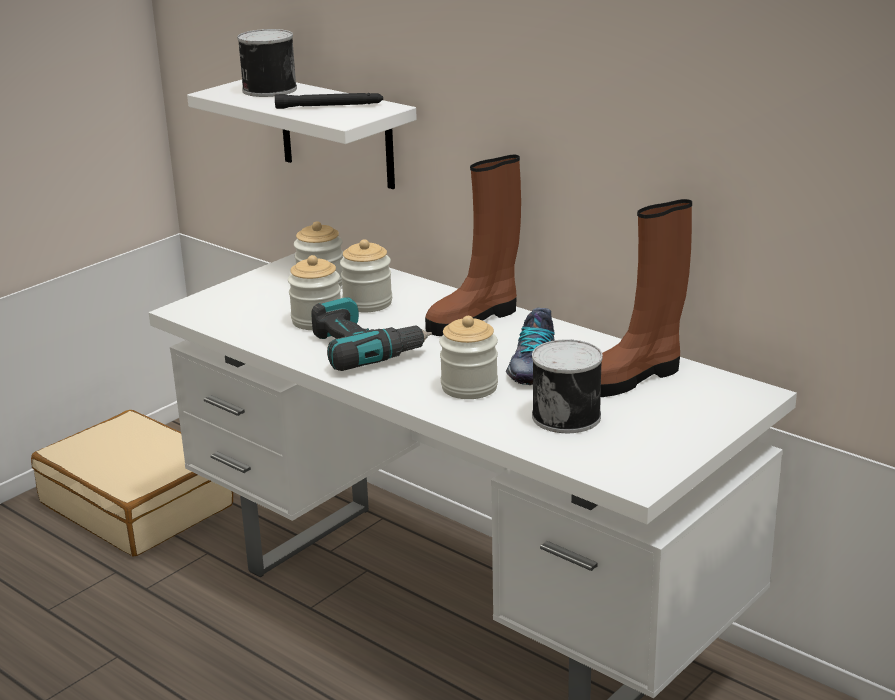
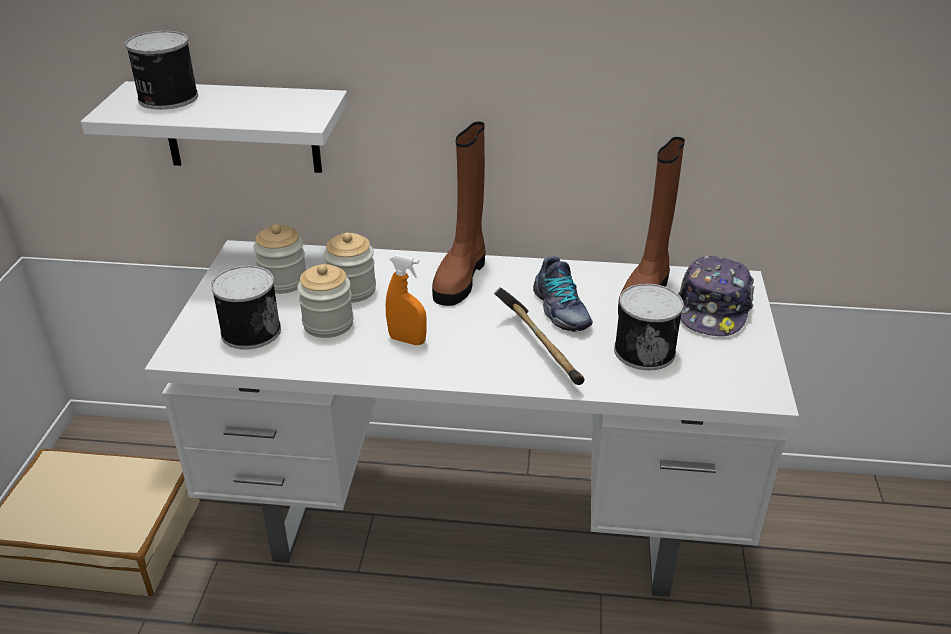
camera: 35 degrees left, 10 degrees up
black flashlight [275,93,383,109] -> none
power drill [311,297,432,371] -> orange spray bottle [386,254,427,345]
jar [439,316,498,399] -> hammer [494,287,584,385]
none -> can [211,266,281,350]
none -> cap [678,255,754,336]

